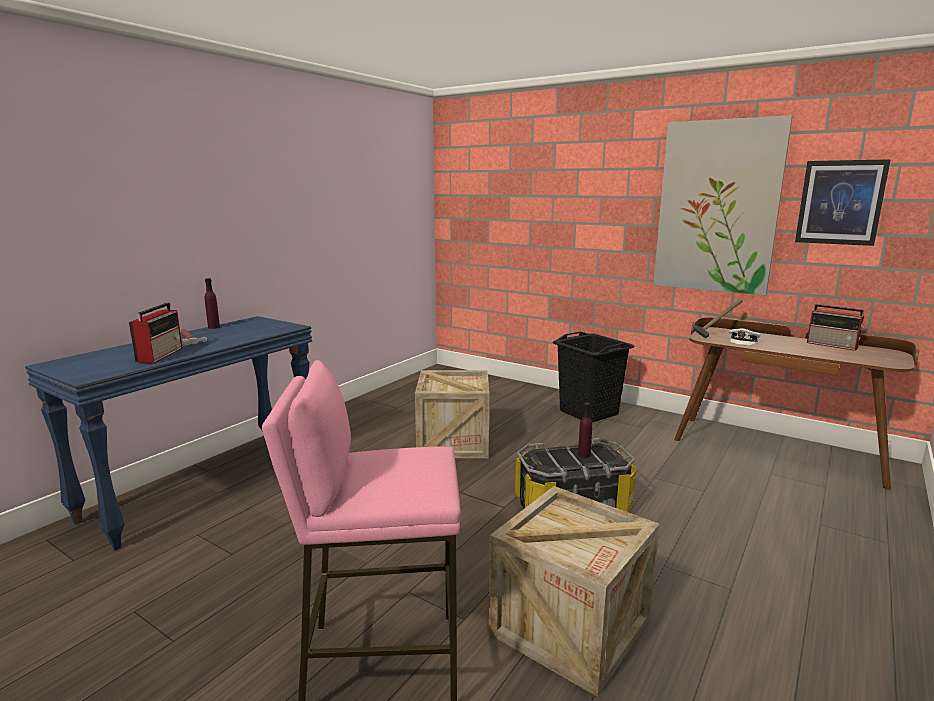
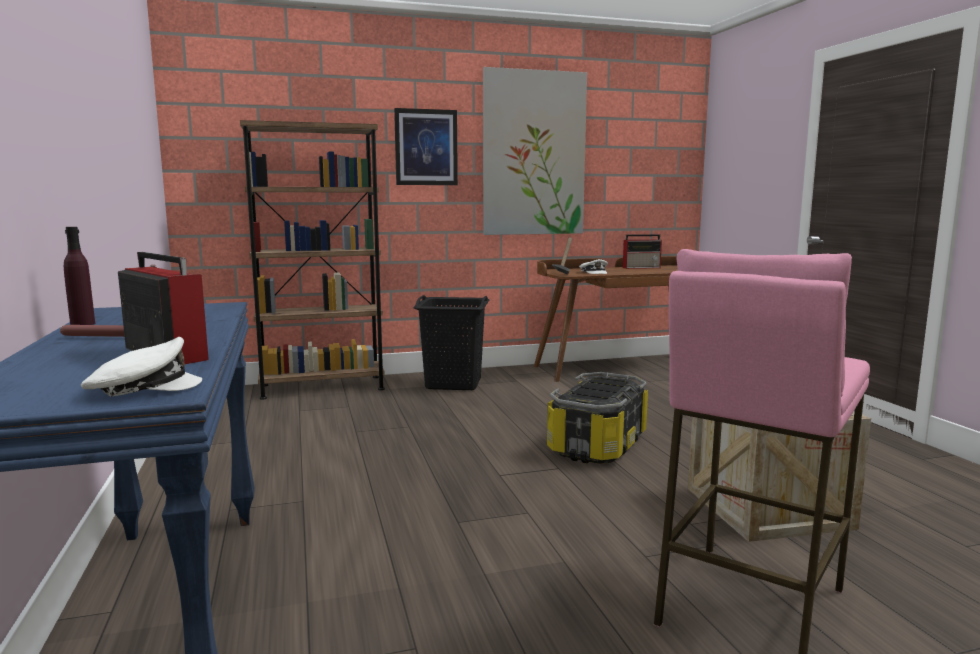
camera: 50 degrees left, 5 degrees down
crate [415,370,489,458] -> none
purple bottle [578,403,592,458] -> none
picture [795,159,891,246] -> picture moved to [394,108,458,185]
none -> white cap [81,337,202,397]
none -> brown bookcase [240,120,385,400]

